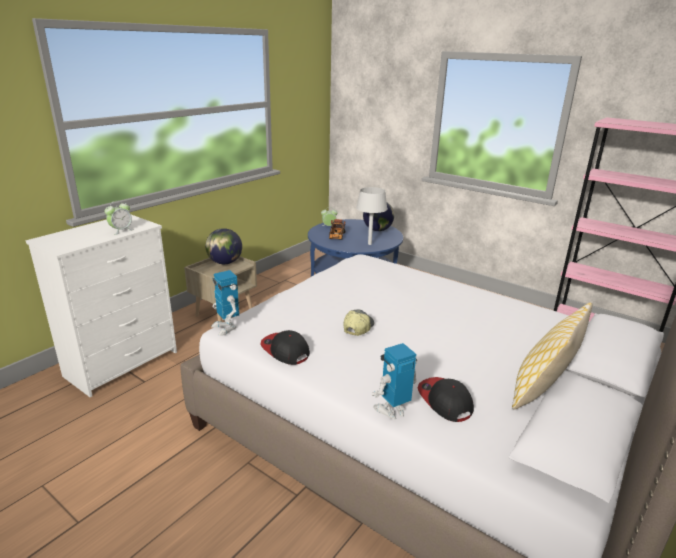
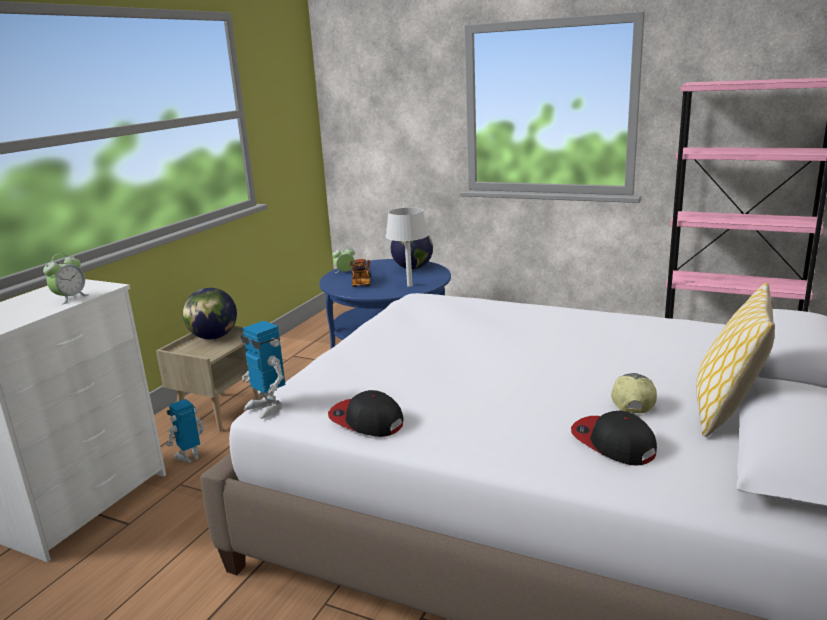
camera: 10 degrees left, 5 degrees down
cap [344,310,374,336] -> cap moved to [611,373,657,413]
toy robot [371,343,417,420] -> toy robot moved to [166,399,205,463]

